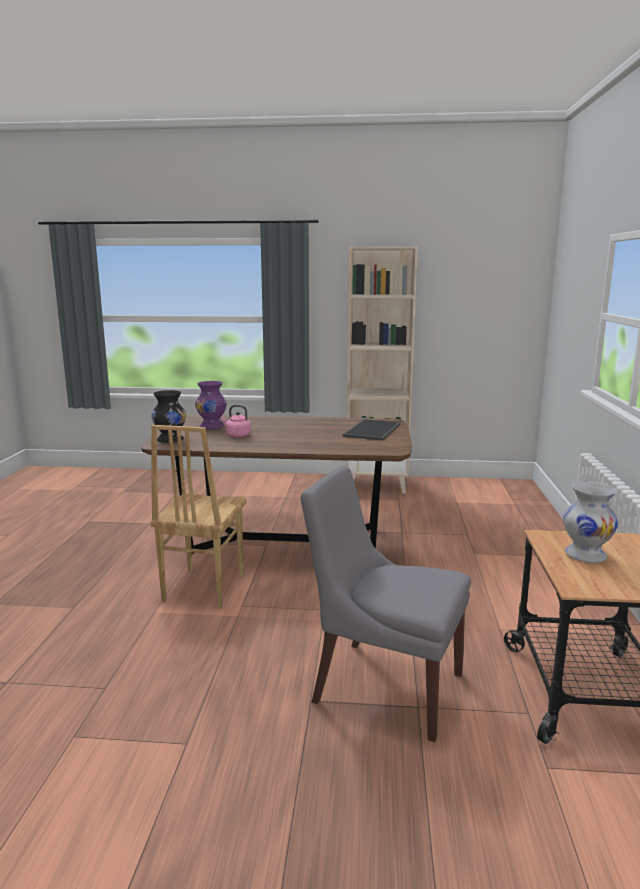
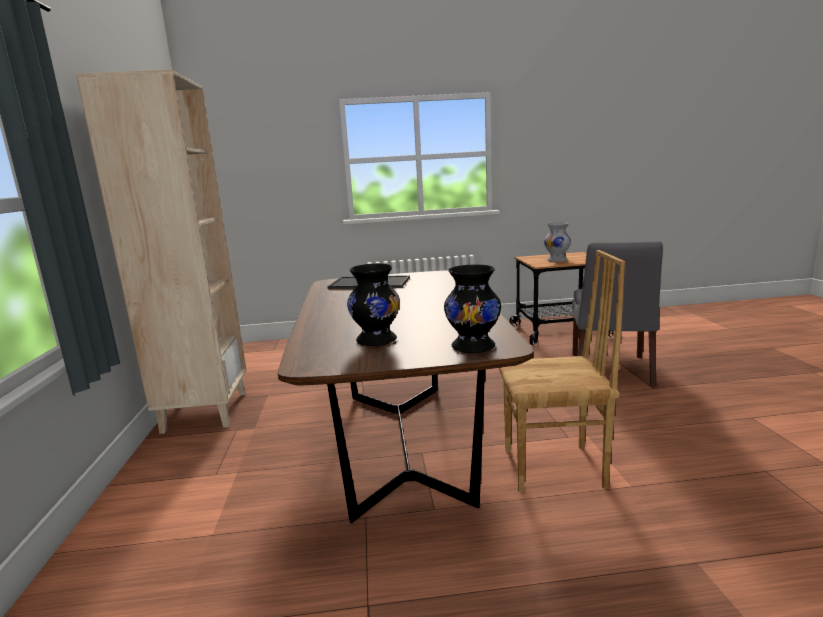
camera: 100 degrees left, 0 degrees up
purple vase [195,381,227,429] -> black vase [347,264,400,346]
pink kettle [221,405,251,437] -> none

